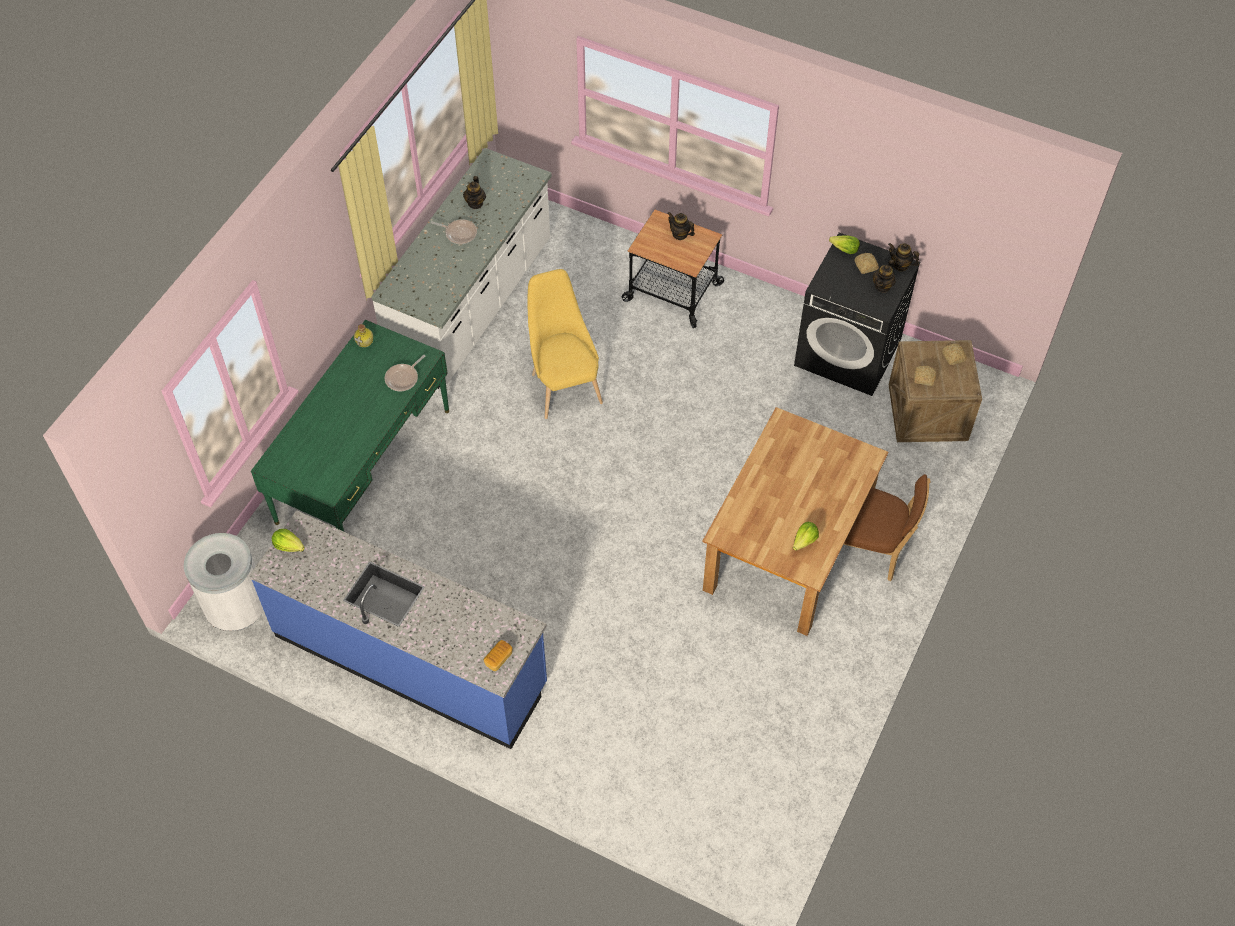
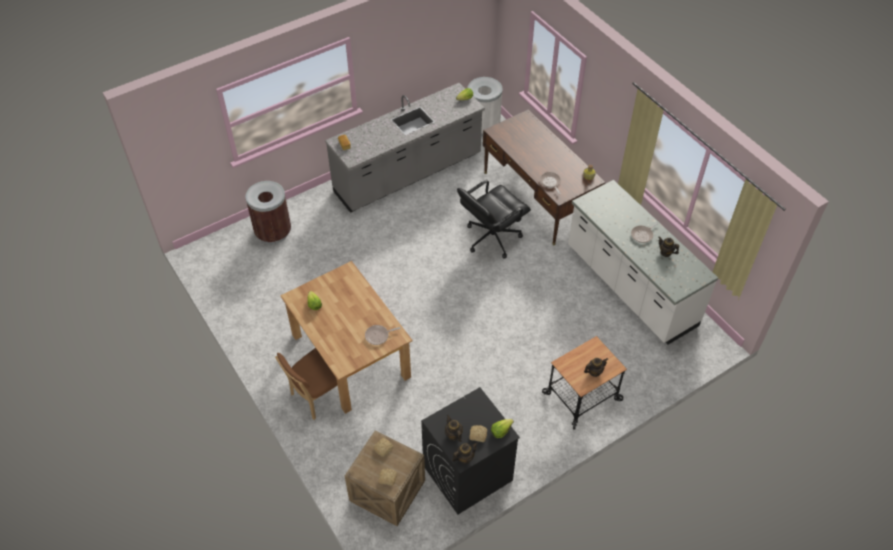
camera: 120 degrees right, 5 degrees down
blue counter [249,510,547,749] -> grey counter [325,83,485,213]
green desk [251,320,449,532] -> brown desk [483,110,605,245]
yellow chair [528,269,603,419] -> none
none -> brown trash can [246,181,291,244]
none -> frying pan [365,325,400,345]
none -> black office chair [457,180,531,259]

